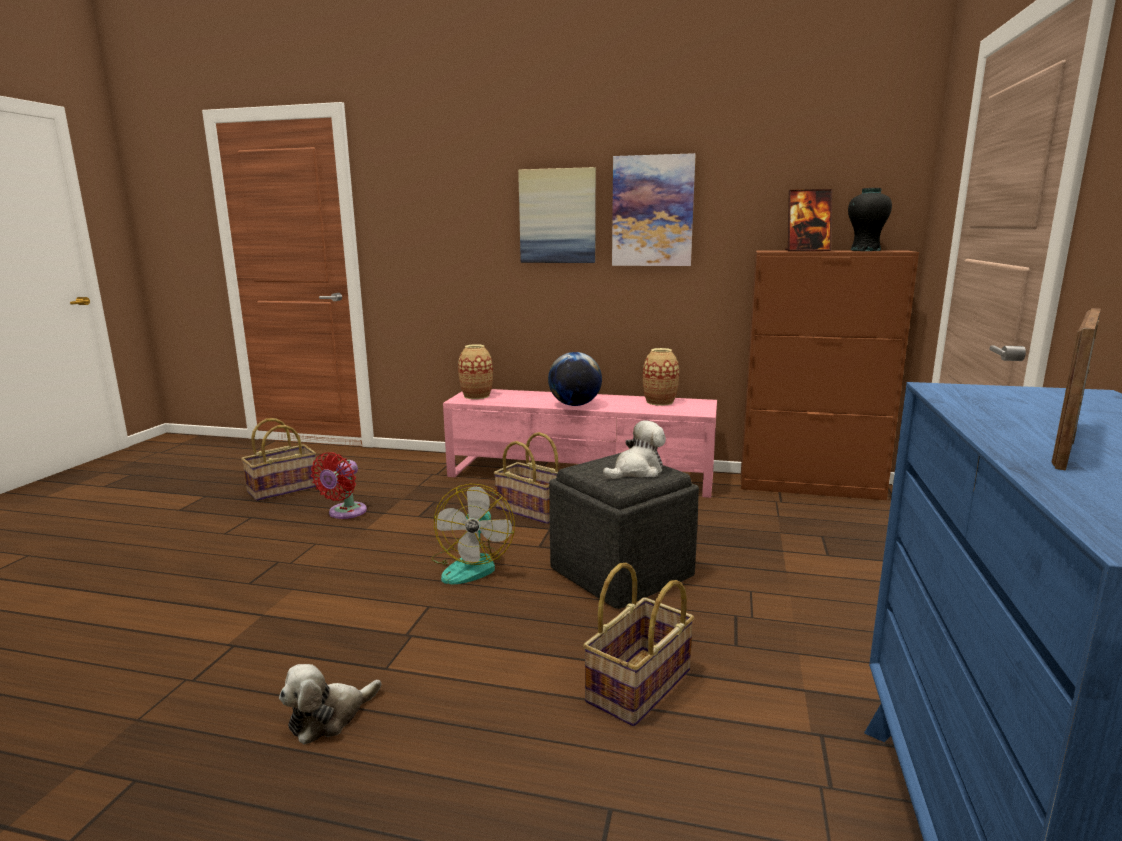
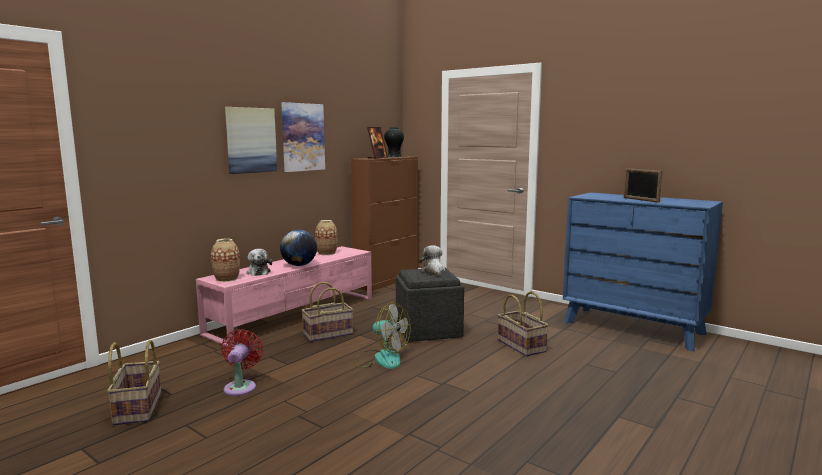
camera: 65 degrees left, 5 degrees down
plush toy [279,664,381,745] -> plush toy moved to [246,249,272,276]
red fan [311,452,367,519] -> red fan turned 135 degrees counterclockwise [221,329,263,396]

